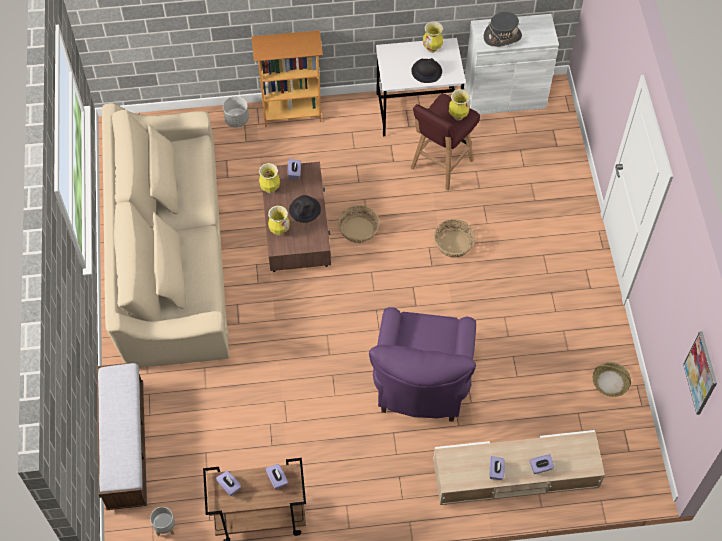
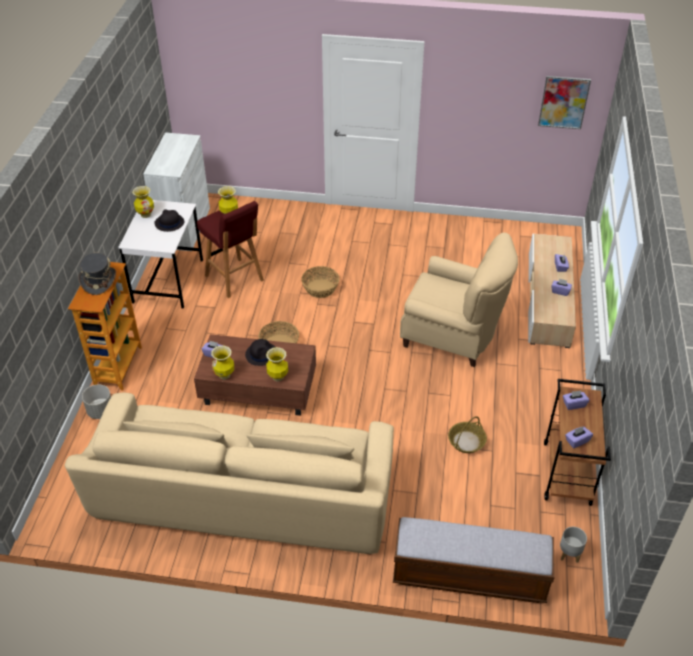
camera: 75 degrees left, 15 degrees down
purple armchair [369,307,476,422] -> beige armchair [400,232,518,367]
grey hat [484,12,522,47] -> grey hat moved to [78,253,116,295]
basket [593,362,631,397] -> basket moved to [448,416,487,453]

